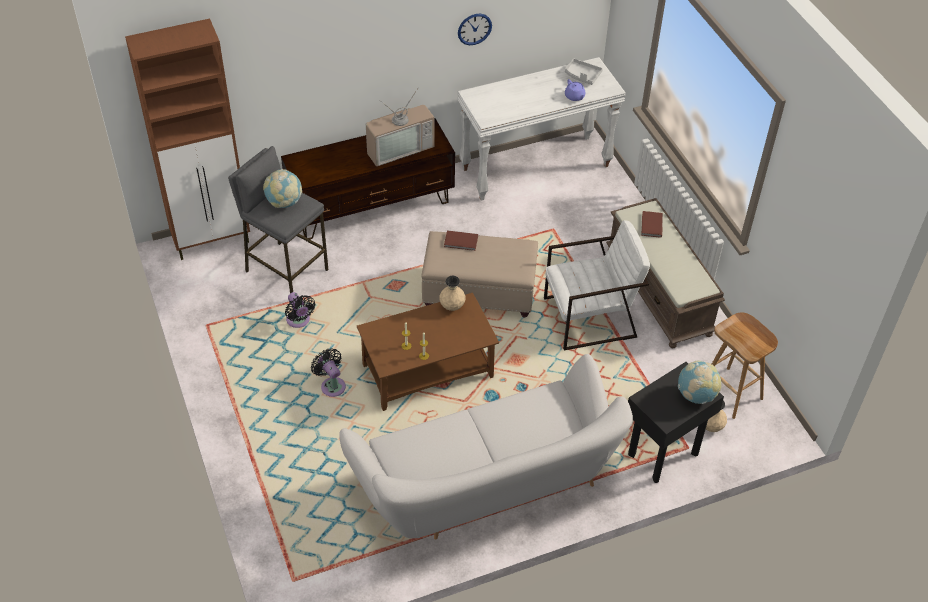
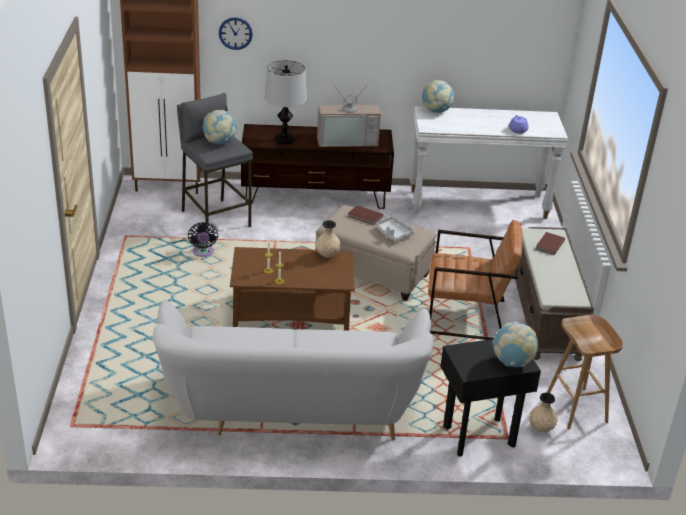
camera: 20 degrees right, 15 degrees down
black fan [311,348,346,397] -> none
wall clock [458,14,492,45] -> wall clock moved to [219,17,253,50]
white armchair [544,220,650,350] -> brown armchair [428,220,523,340]
grey tray [565,59,603,85] -> grey tray moved to [377,216,415,242]
none -> table lamp [264,60,307,144]
none -> globe [422,80,454,113]

